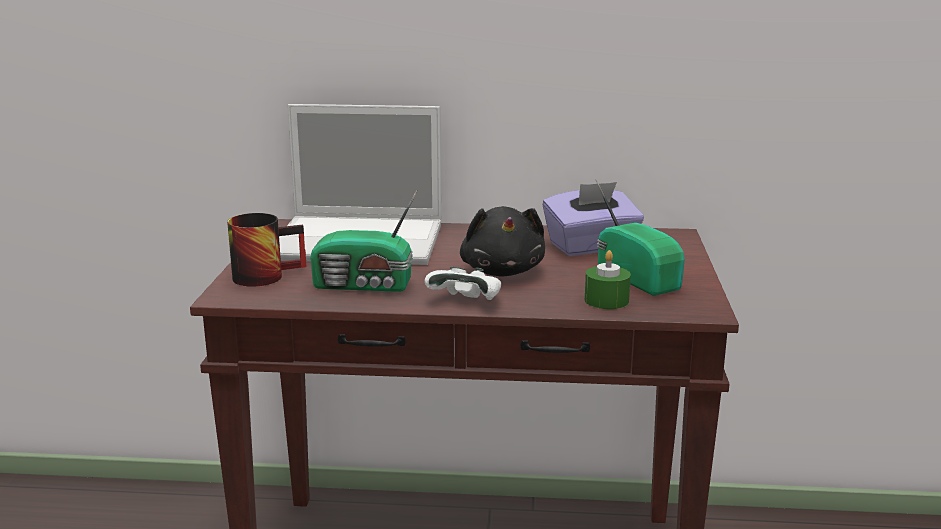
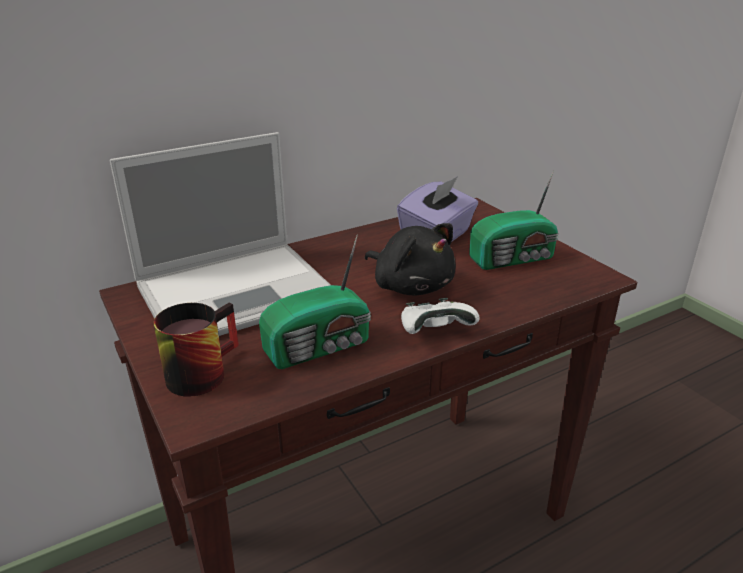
camera: 35 degrees left, 10 degrees up
green candle [585,250,631,309] -> none
radio [596,180,685,296] -> radio turned 135 degrees clockwise [469,170,559,270]

